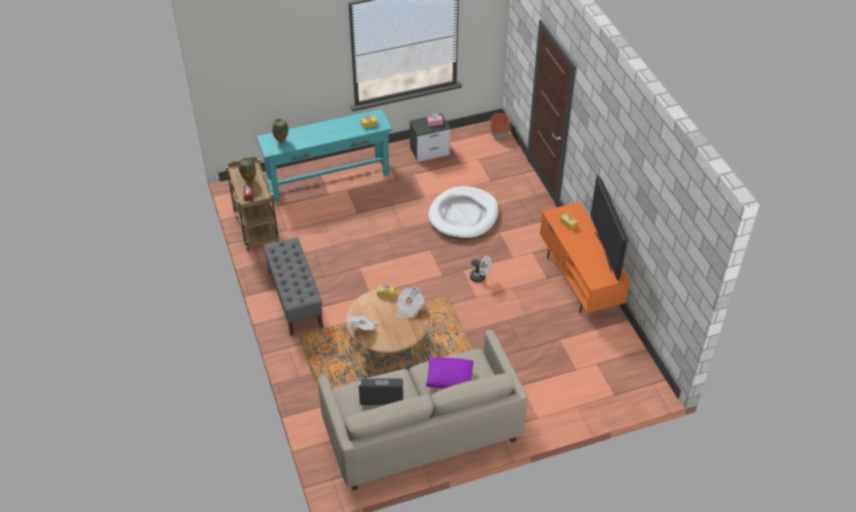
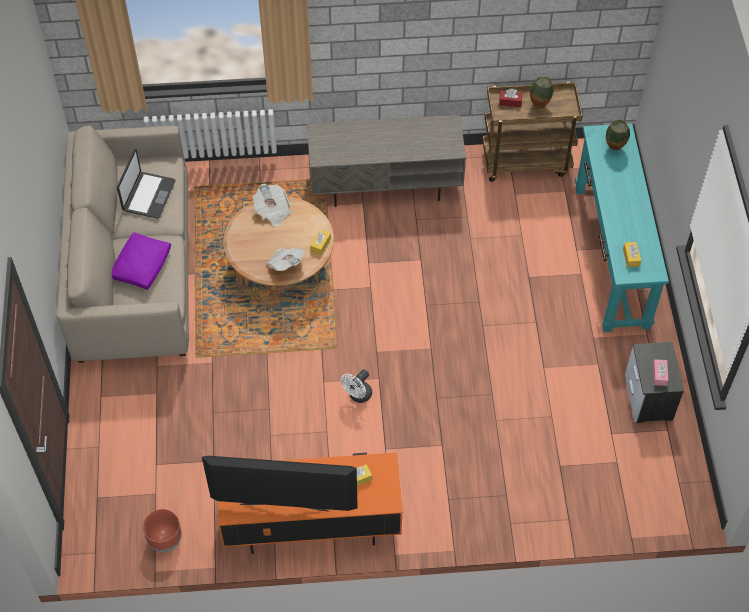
camera: 105 degrees right, 10 degrees up
grey bench [263,238,323,336] -> grey tv stand [307,115,466,207]
white dog bed [428,186,499,239] -> none
brown planter [490,113,511,138] -> brown planter moved to [143,509,182,552]

